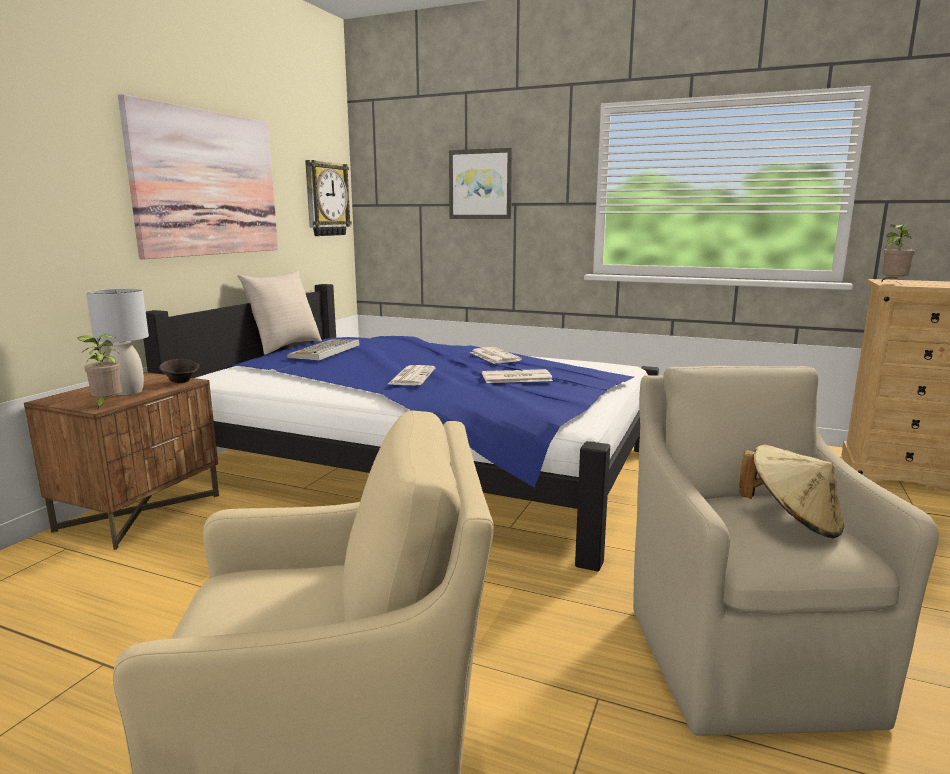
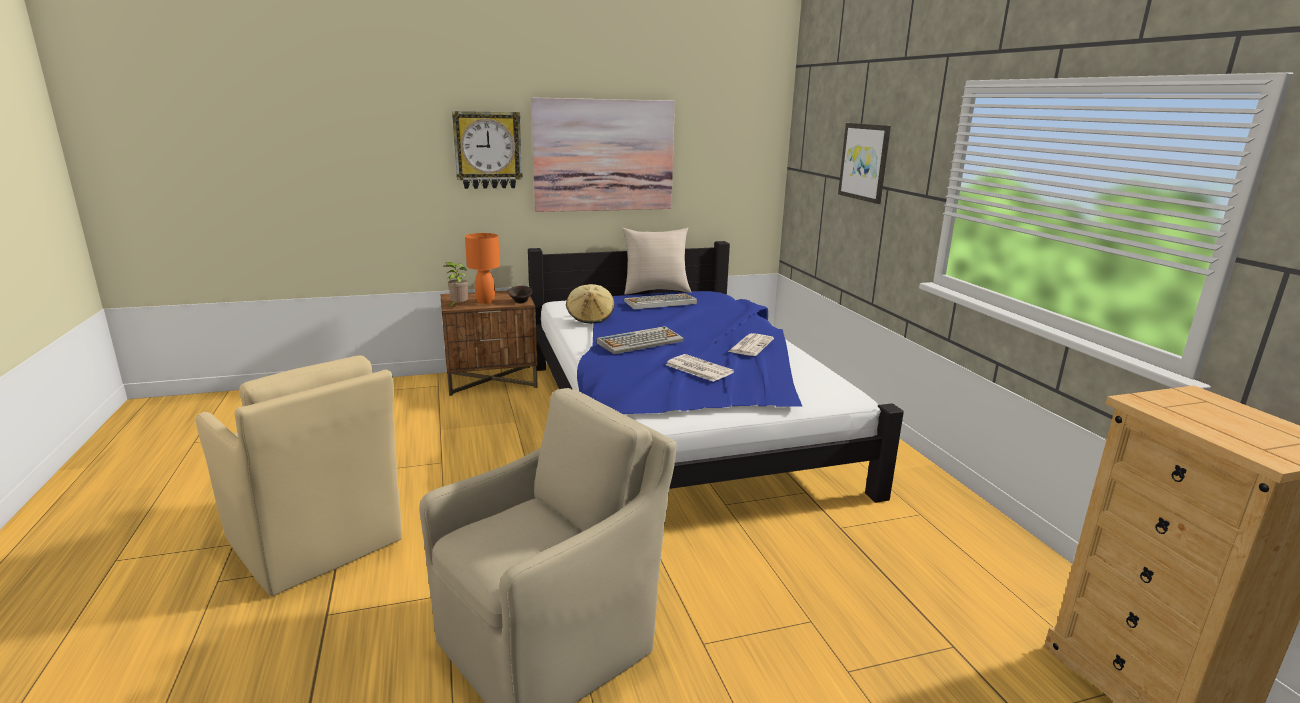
camera: 50 degrees right, 5 degrees up
grey table lamp [86,289,149,395] -> orange table lamp [465,233,500,304]
wall clock [305,160,352,236] -> wall clock moved to [452,111,523,189]
newspaper [388,365,435,385] -> keyboard [596,326,684,354]
beige hat [739,444,844,538] -> beige hat moved to [566,284,614,324]
potted plant [881,224,915,283] -> none

